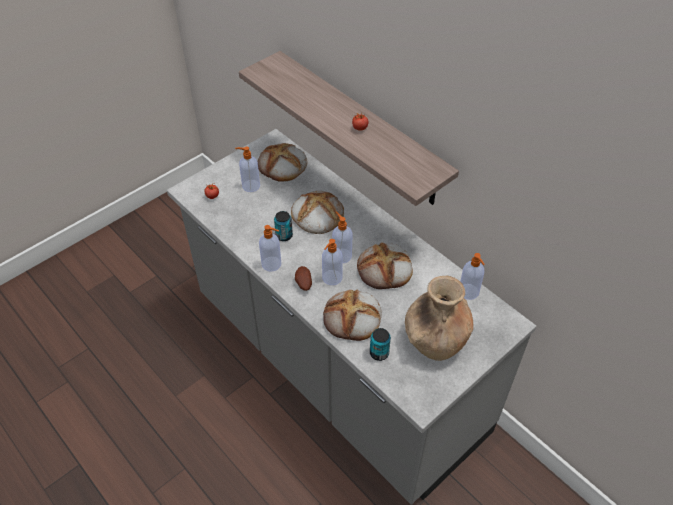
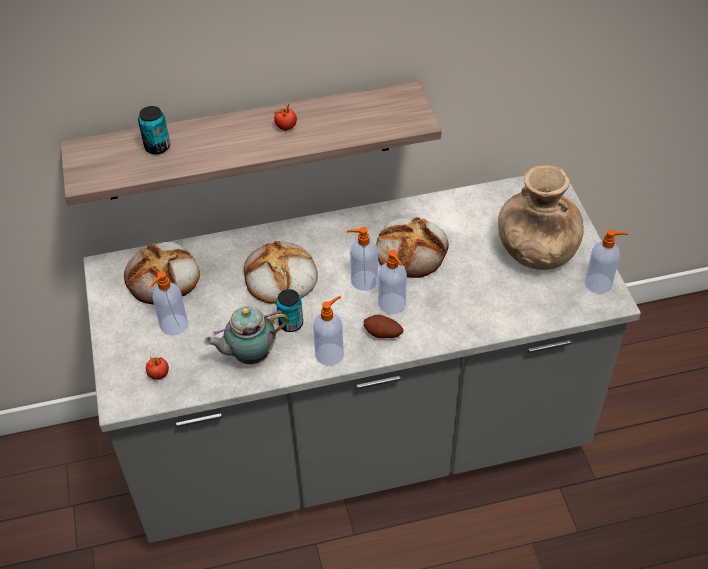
camera: 60 degrees left, 0 degrees up
bread [323,289,382,341] -> none
can [370,328,391,361] -> can moved to [138,106,170,155]
soap dispenser [460,253,485,300] -> soap dispenser moved to [585,229,628,294]
none -> teapot [204,306,289,364]

